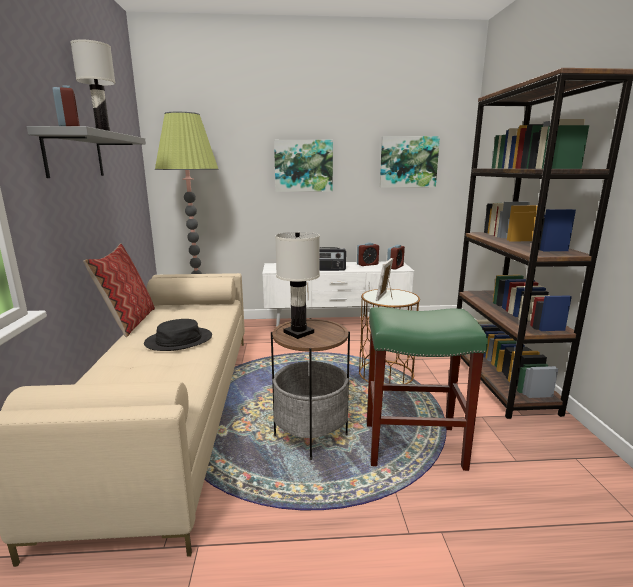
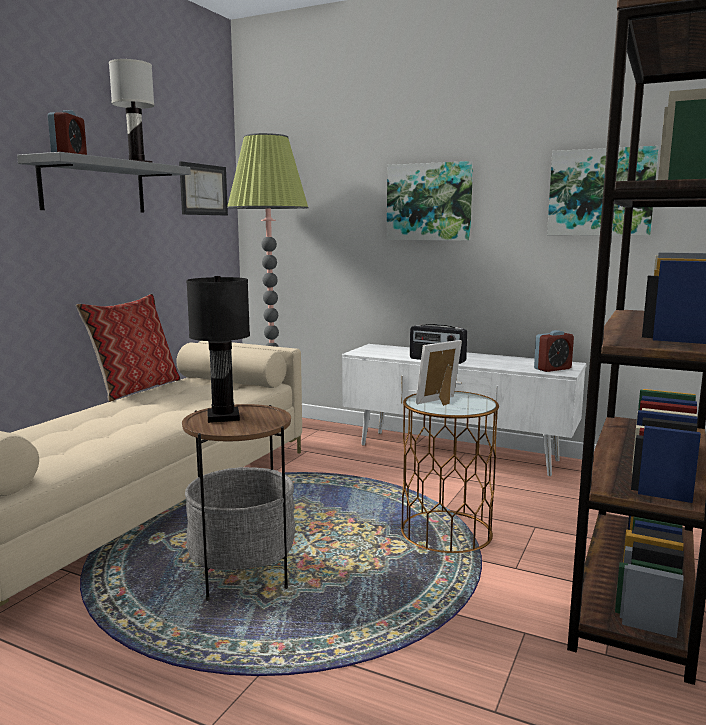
camera: 30 degrees right, 5 degrees down
black hat [144,319,212,351] -> none
white table lamp [275,232,320,339] -> black table lamp [186,276,250,423]
alarm clock [357,242,379,266] -> none
green stool [367,307,488,471] -> none
none -> picture [179,161,228,216]

